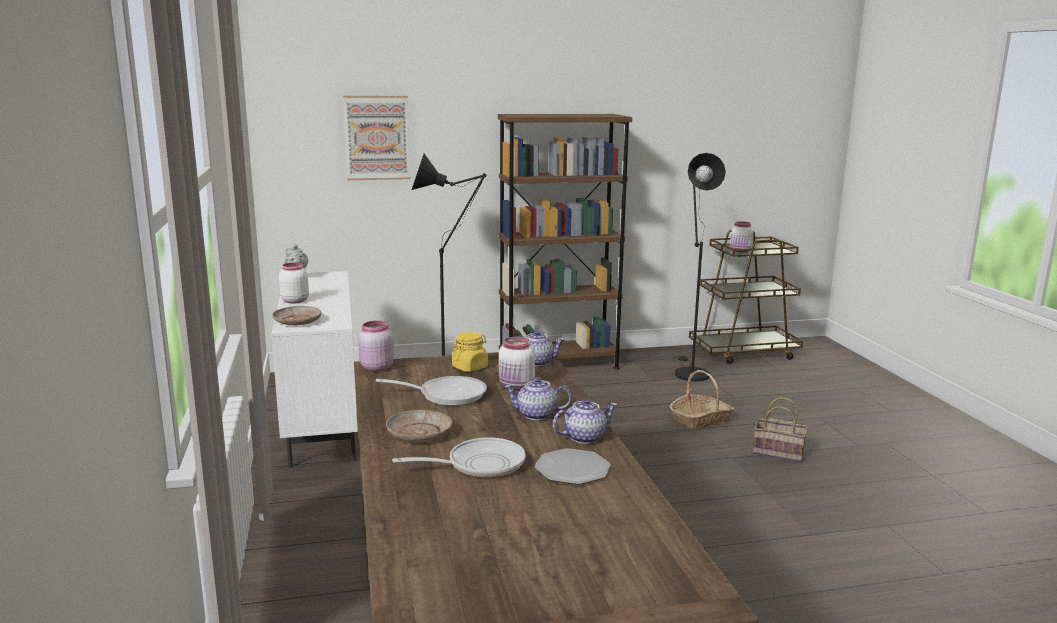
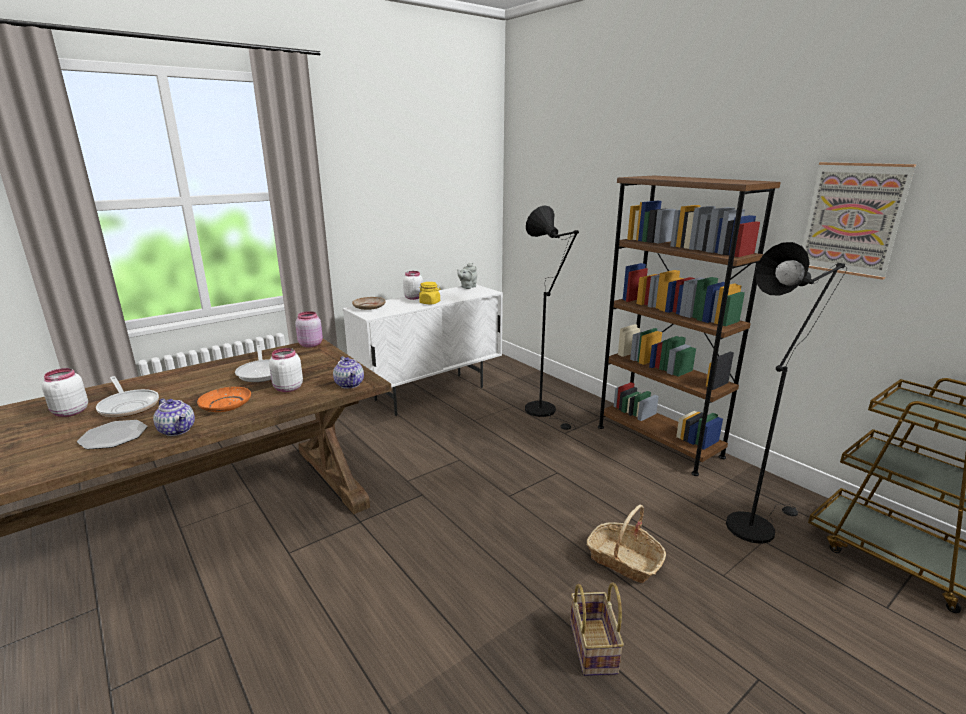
camera: 65 degrees right, 5 degrees up
picture [343,96,410,180] -> picture moved to [802,162,916,280]
beige plate [386,410,453,442] -> none
yellow jar [452,332,488,372] -> yellow jar moved to [419,282,441,304]
teapot [504,377,572,420] -> orange plate [197,387,251,412]
white jar [730,221,753,252] -> white jar moved to [42,368,88,417]

